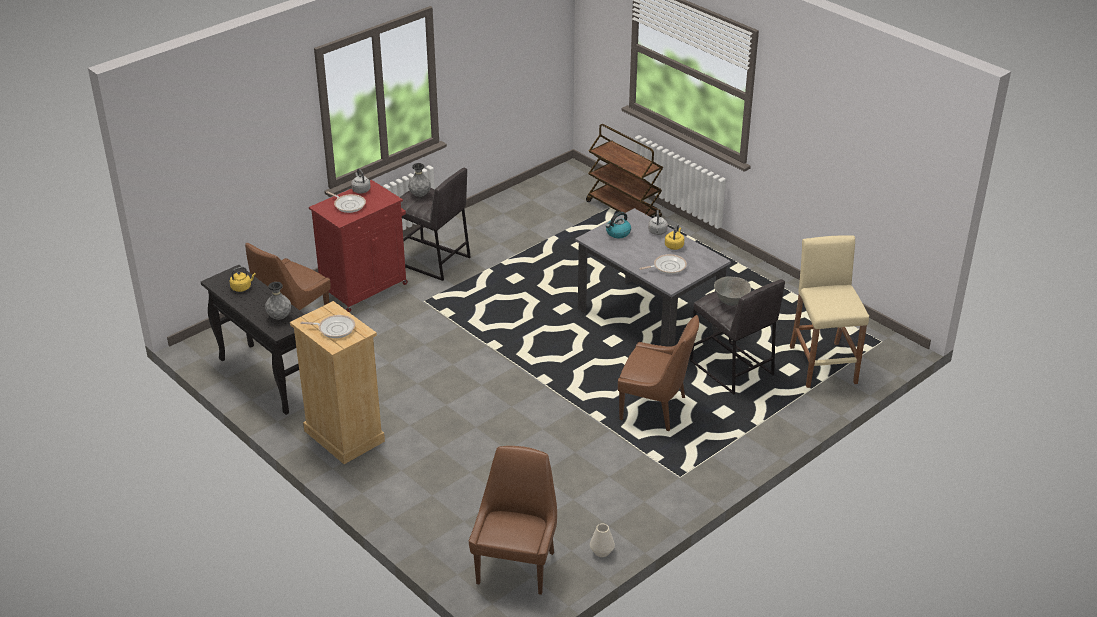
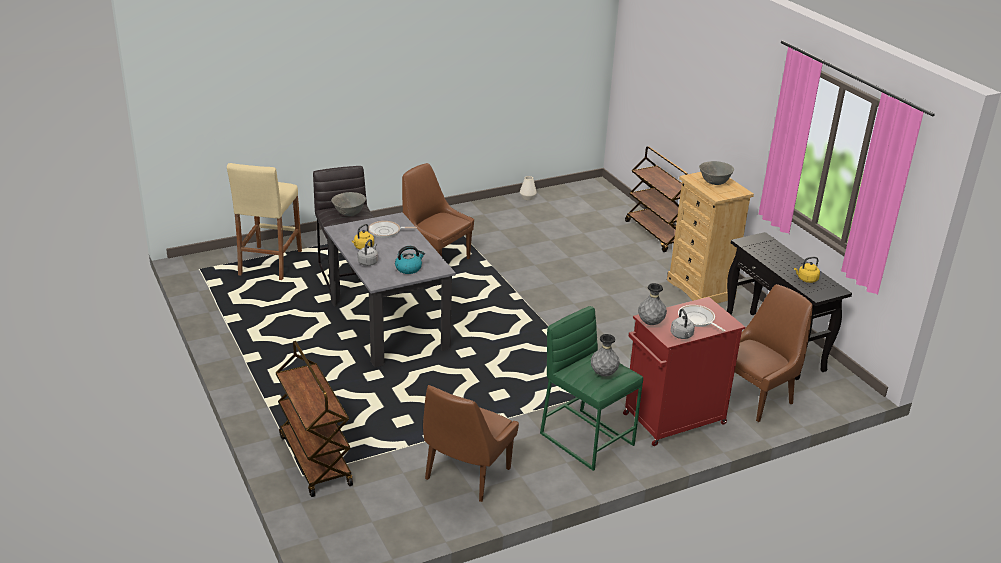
camera: 165 degrees left, 5 degrees down
grey vase [265,282,291,320] -> grey vase moved to [638,283,667,325]
frying pan [300,315,355,338] -> grey bowl [699,161,734,185]
grey stool [400,168,471,281] -> green stool [540,306,643,471]
brown chair [469,446,557,595] -> brown chair moved to [423,385,519,502]
none -> brown cart [625,146,687,252]

